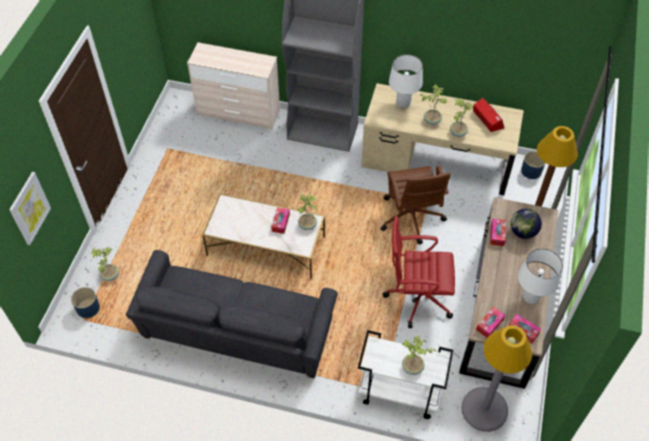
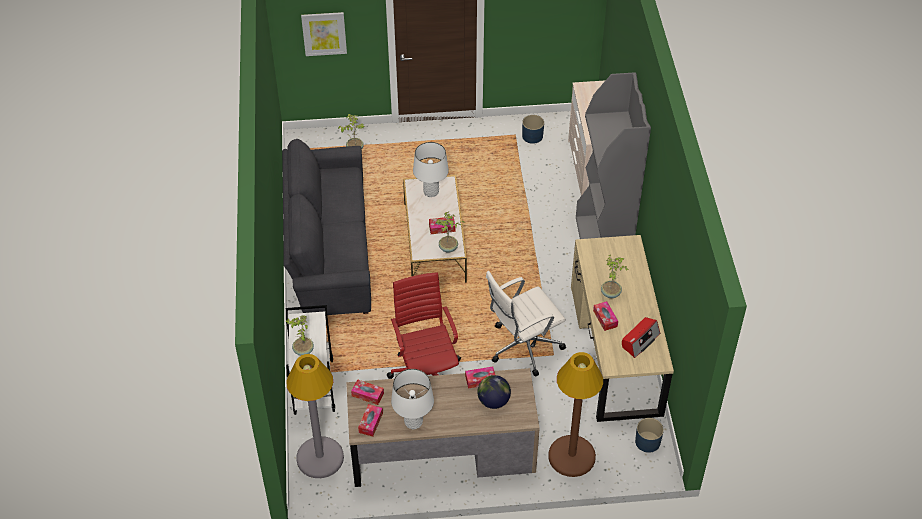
camera: 70 degrees right, 5 degrees down
blue planter [71,287,100,318] -> blue planter moved to [522,115,544,144]
brown office chair [381,166,450,245] -> white office chair [486,271,566,377]
white table lamp [389,54,423,108] -> white table lamp moved to [413,142,449,197]
potted plant [450,99,474,137] -> tissue box [593,301,618,331]

